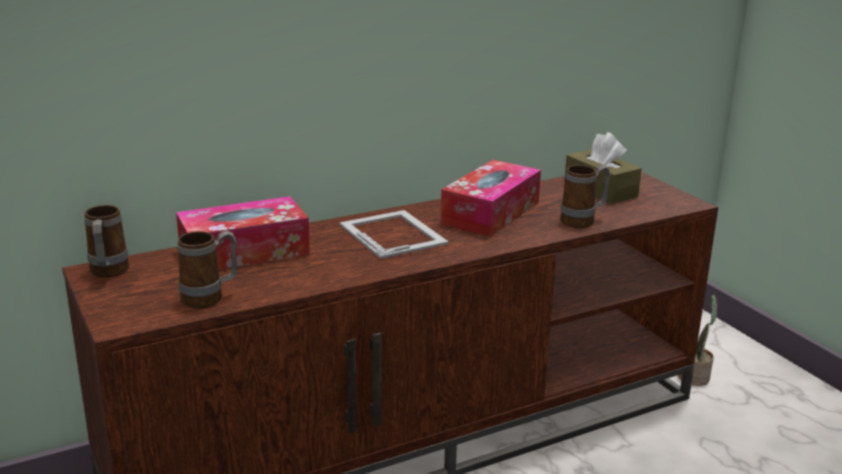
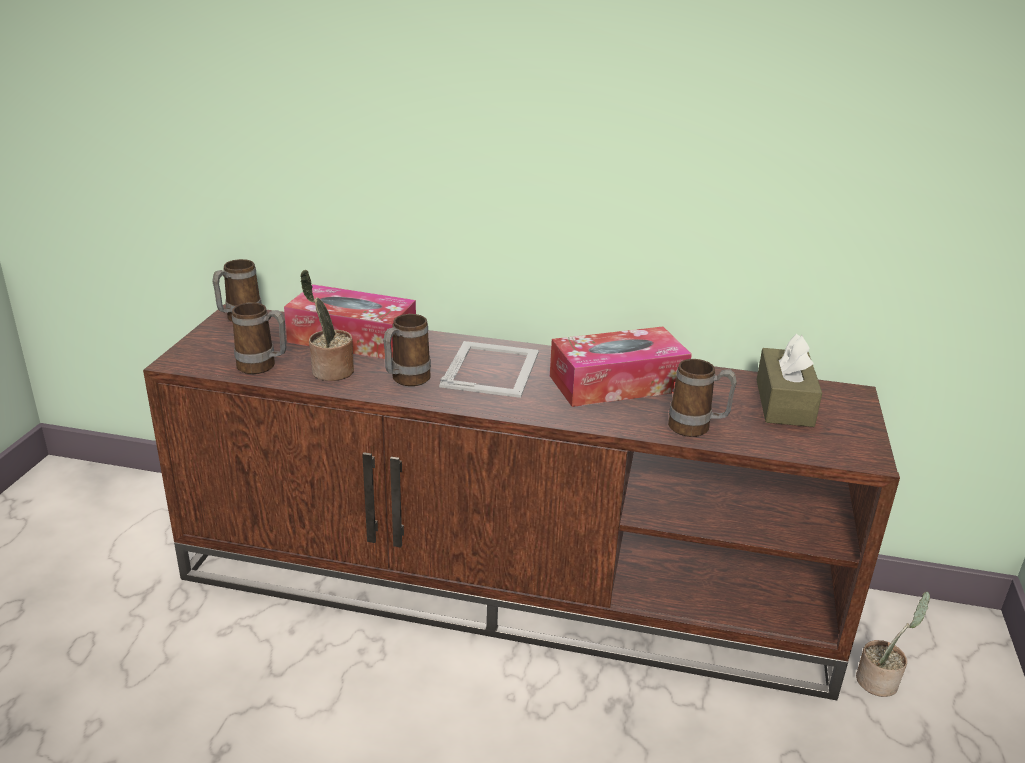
camera: 40 degrees right, 5 degrees up
none -> potted plant [300,270,354,381]
none -> mug [383,314,431,386]

